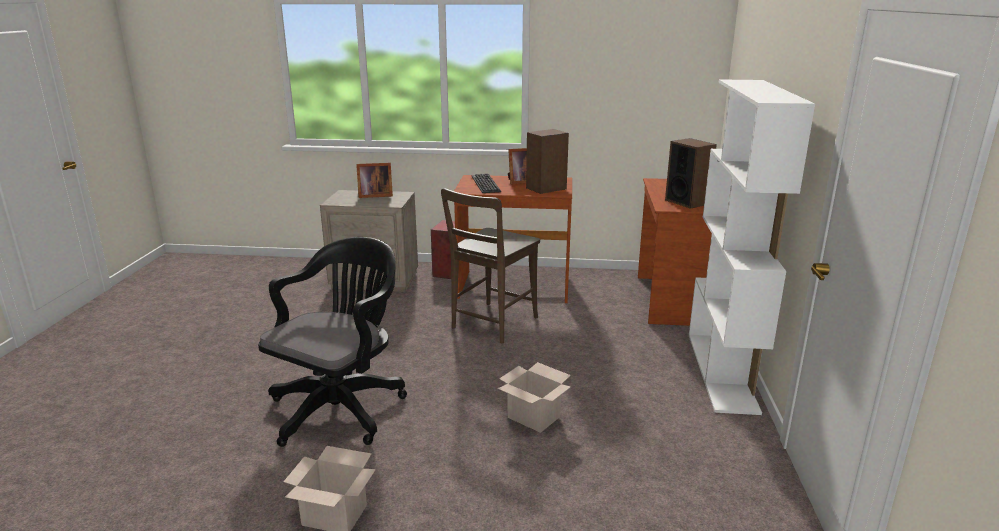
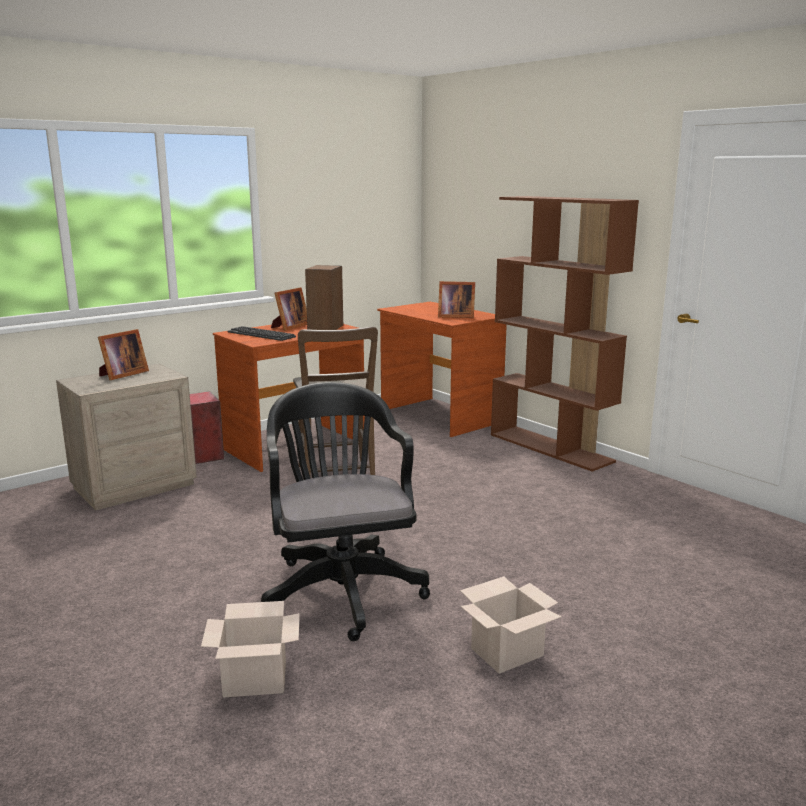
camera: 45 degrees left, 5 degrees down
cardboard box [497,362,571,433] -> cardboard box moved to [201,601,300,698]
speaker [665,138,717,209] -> picture frame [438,281,475,318]
white bookcase [689,79,815,415] -> brown bookcase [491,196,639,472]

